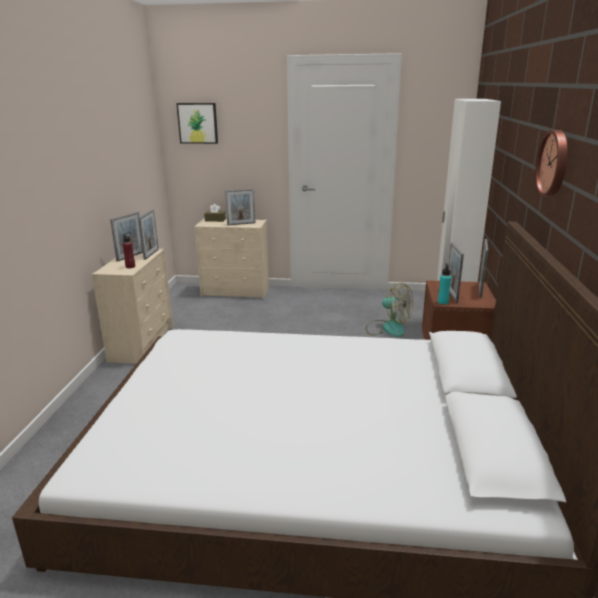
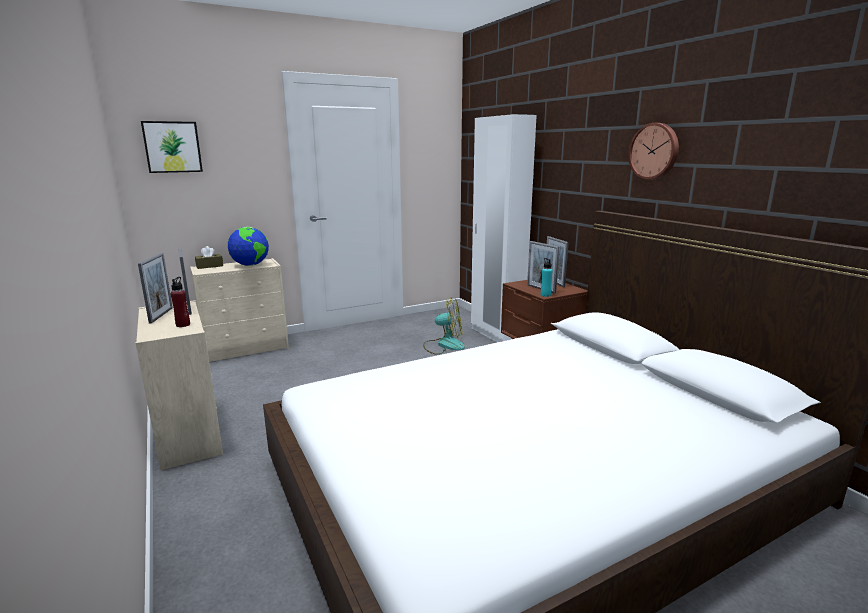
camera: 35 degrees left, 5 degrees down
picture frame [225,189,255,225] -> globe [228,227,269,266]

